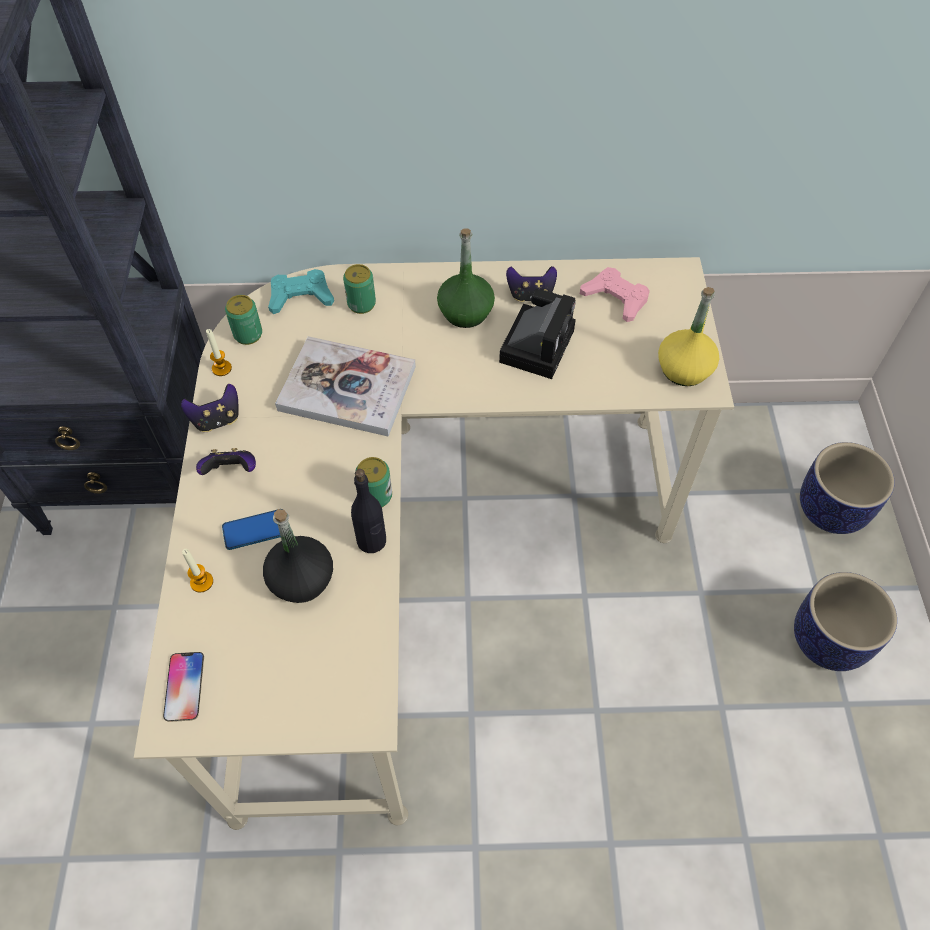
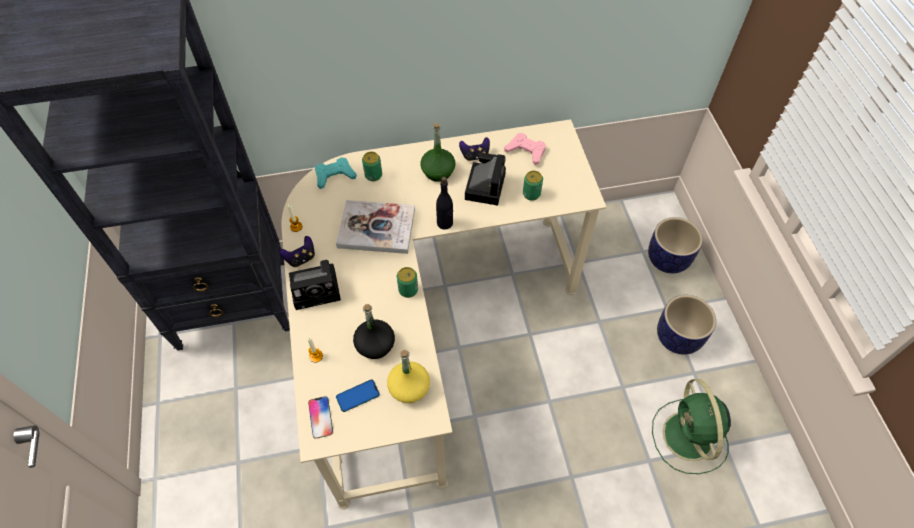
camera: 10 degrees left, 0 degrees up
game controller [196,448,256,475] -> camera [289,260,341,310]
phone [222,510,281,550] -> phone moved to [336,379,380,412]
can [225,295,262,345] -> can moved to [523,171,543,201]
black bottle [351,469,386,553] -> black bottle moved to [436,177,453,230]
yellow bottle [658,287,719,386] -> yellow bottle moved to [387,350,430,403]
none -> green fan [652,379,731,474]

